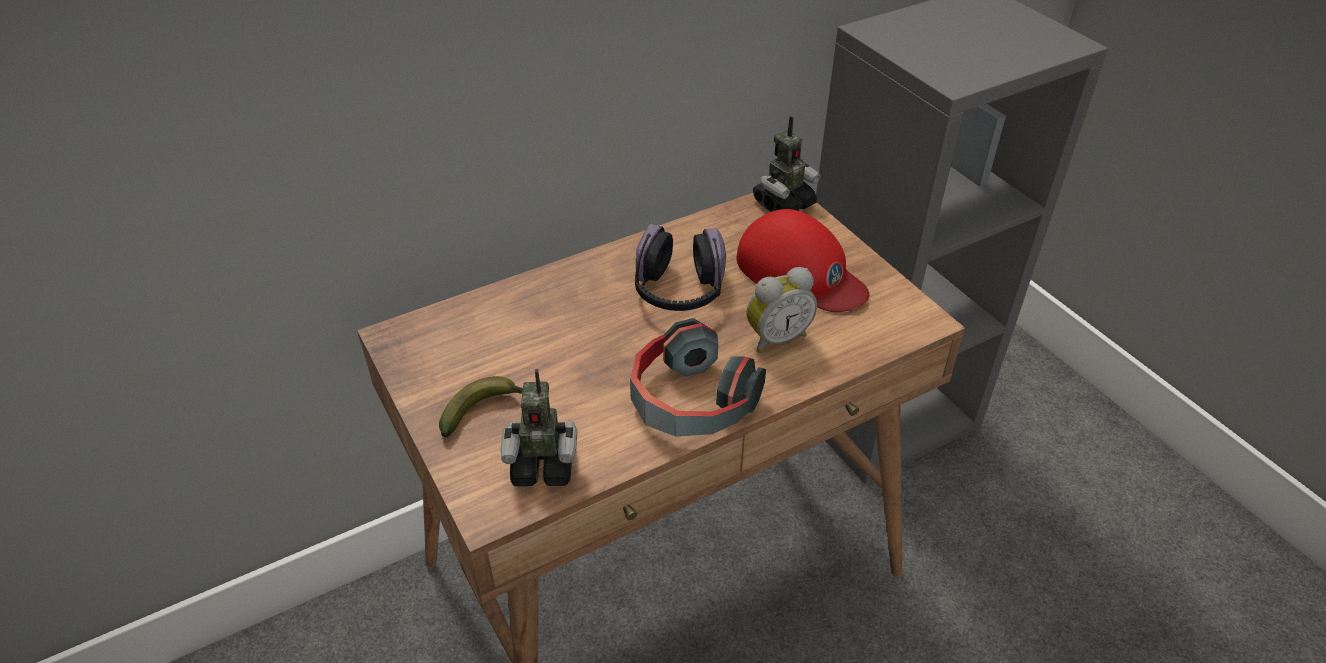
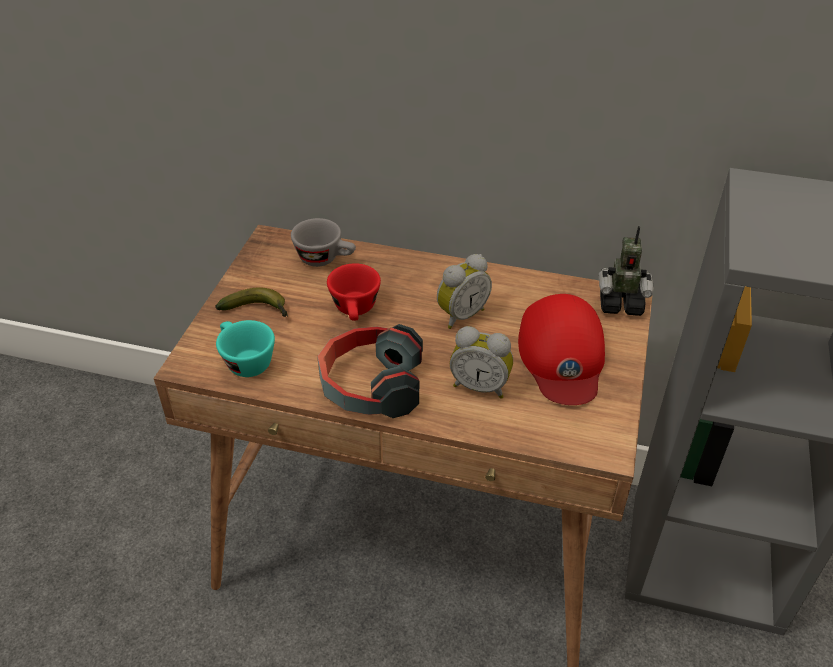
camera: 45 degrees right, 0 degrees up
toy robot [500,369,577,486] -> turquoise cup [216,320,275,377]
headphones [635,224,726,311] -> alarm clock [437,254,492,329]
none -> grey cup [291,218,356,267]
none -> red cup [327,263,381,321]

